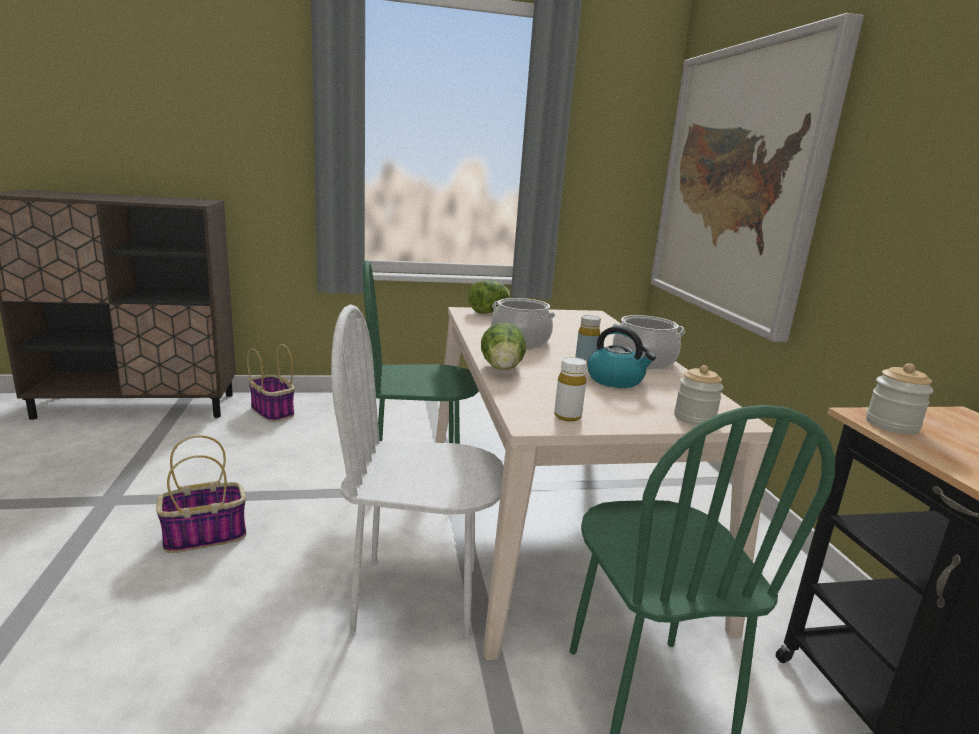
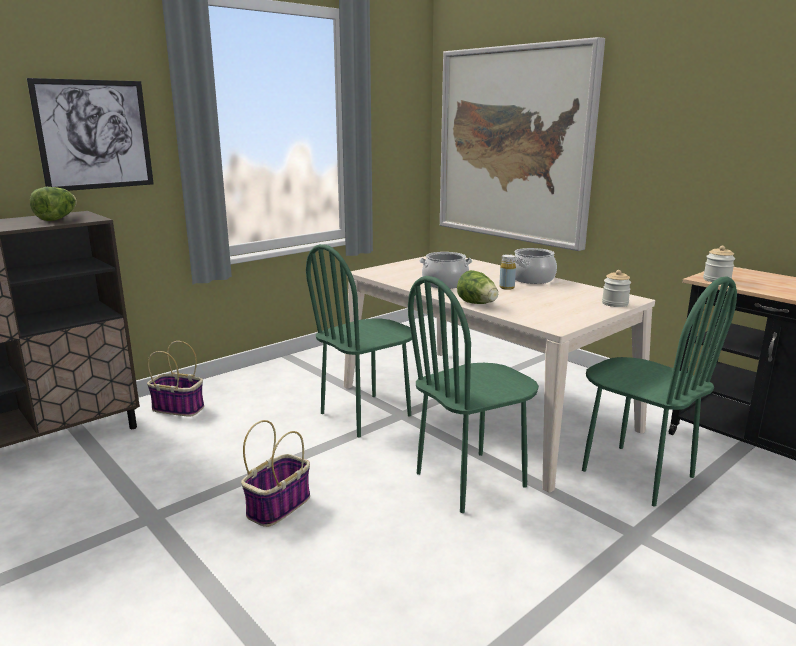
camera: 30 degrees left, 0 degrees up
white chair [331,304,504,638] -> green chair [408,276,539,513]
lettuce [468,280,510,314] -> lettuce moved to [30,187,77,221]
white bottle [554,357,587,422] -> none
kettle [587,326,656,388] -> none
none -> picture [27,78,154,191]

